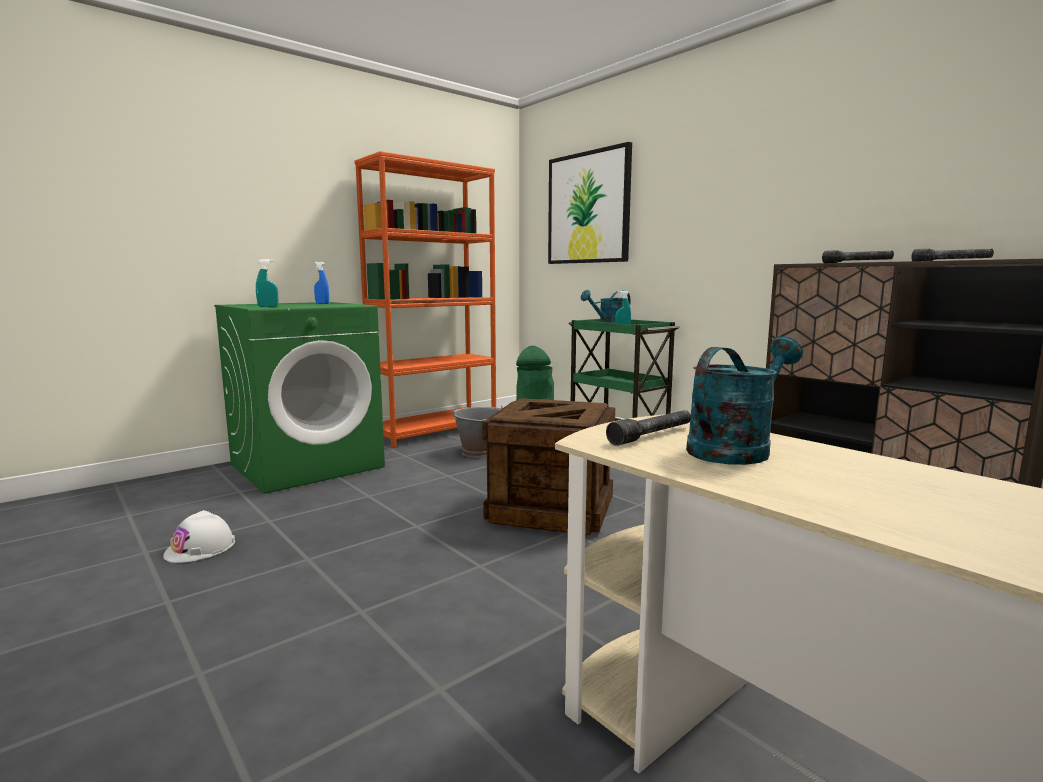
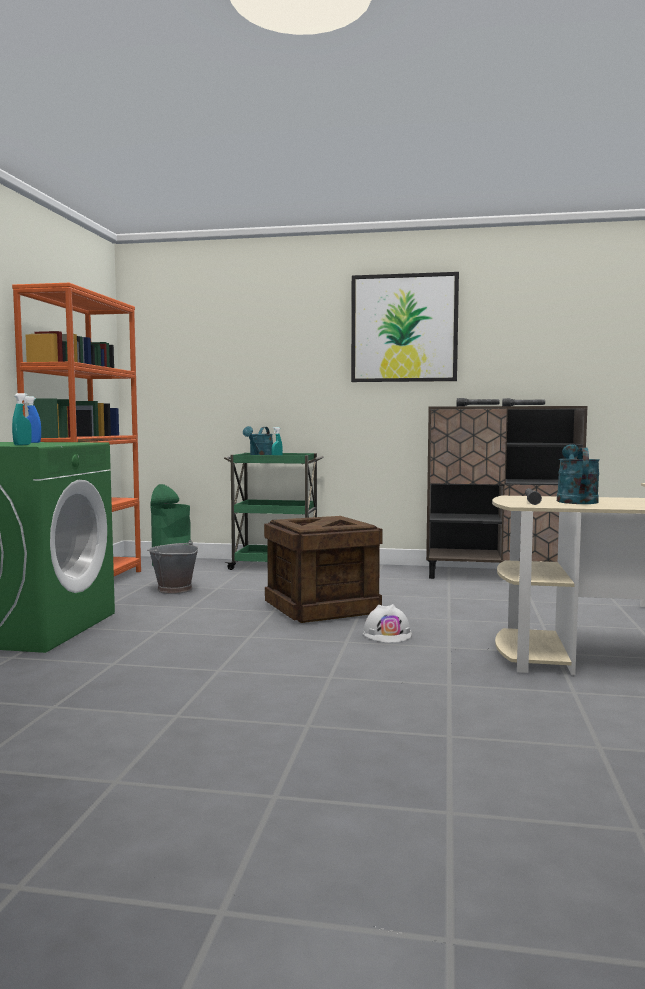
camera: 40 degrees left, 5 degrees down
white hard hat [163,510,235,563] -> white hard hat moved to [363,604,412,643]
picture [548,142,632,264] -> picture moved to [351,272,459,382]

